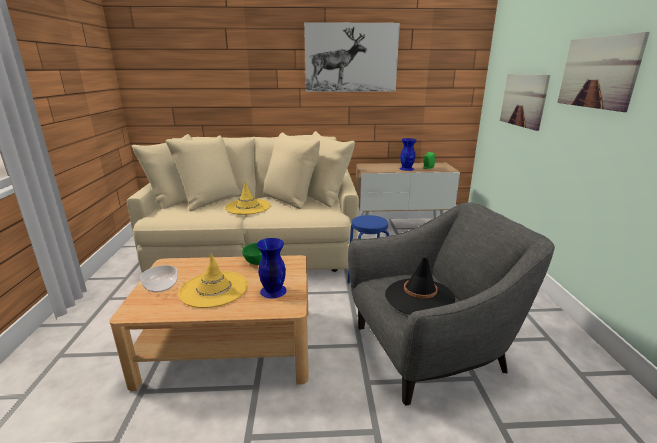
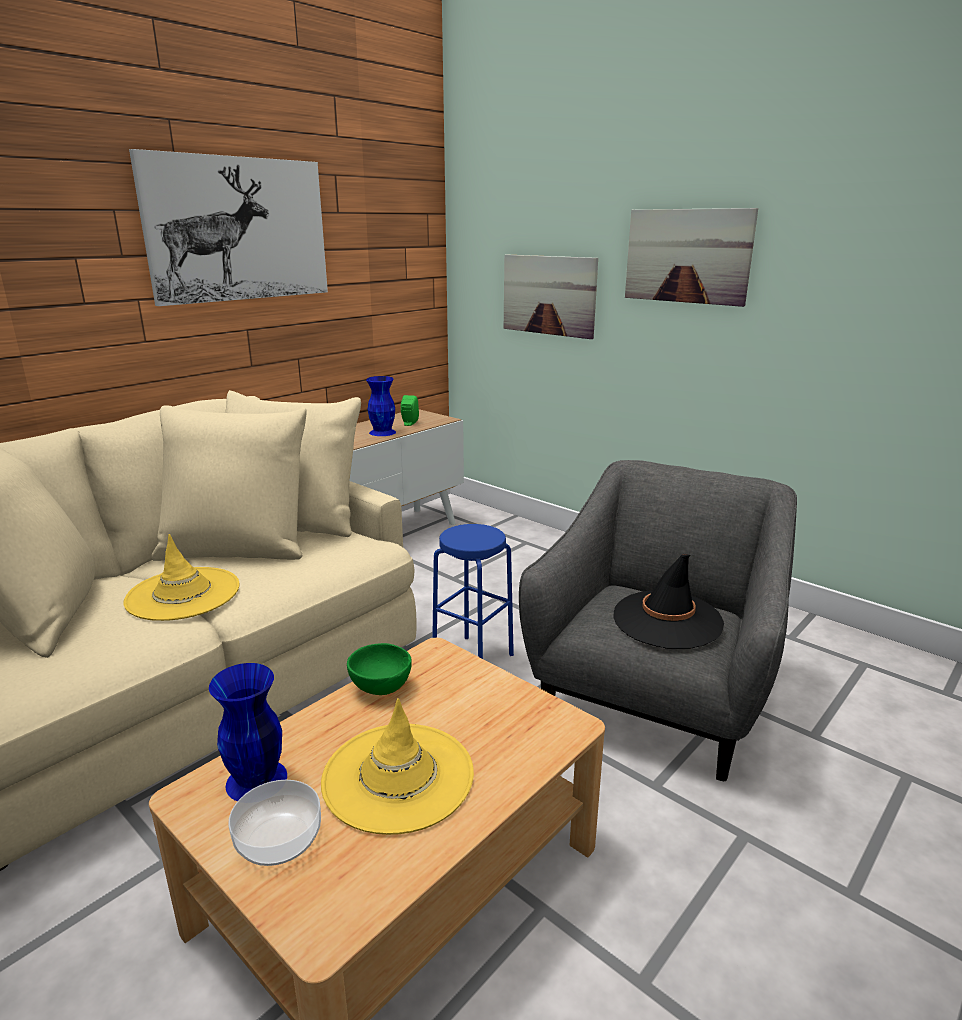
camera: 45 degrees left, 0 degrees up
blue vase [257,238,287,298] -> blue vase moved to [209,663,287,801]

